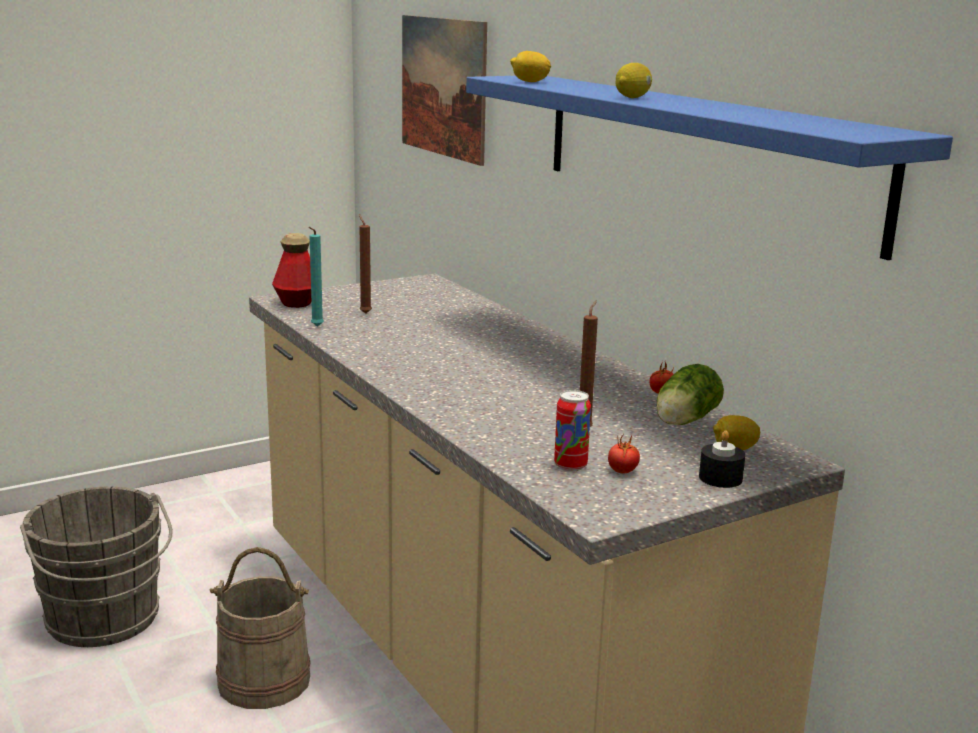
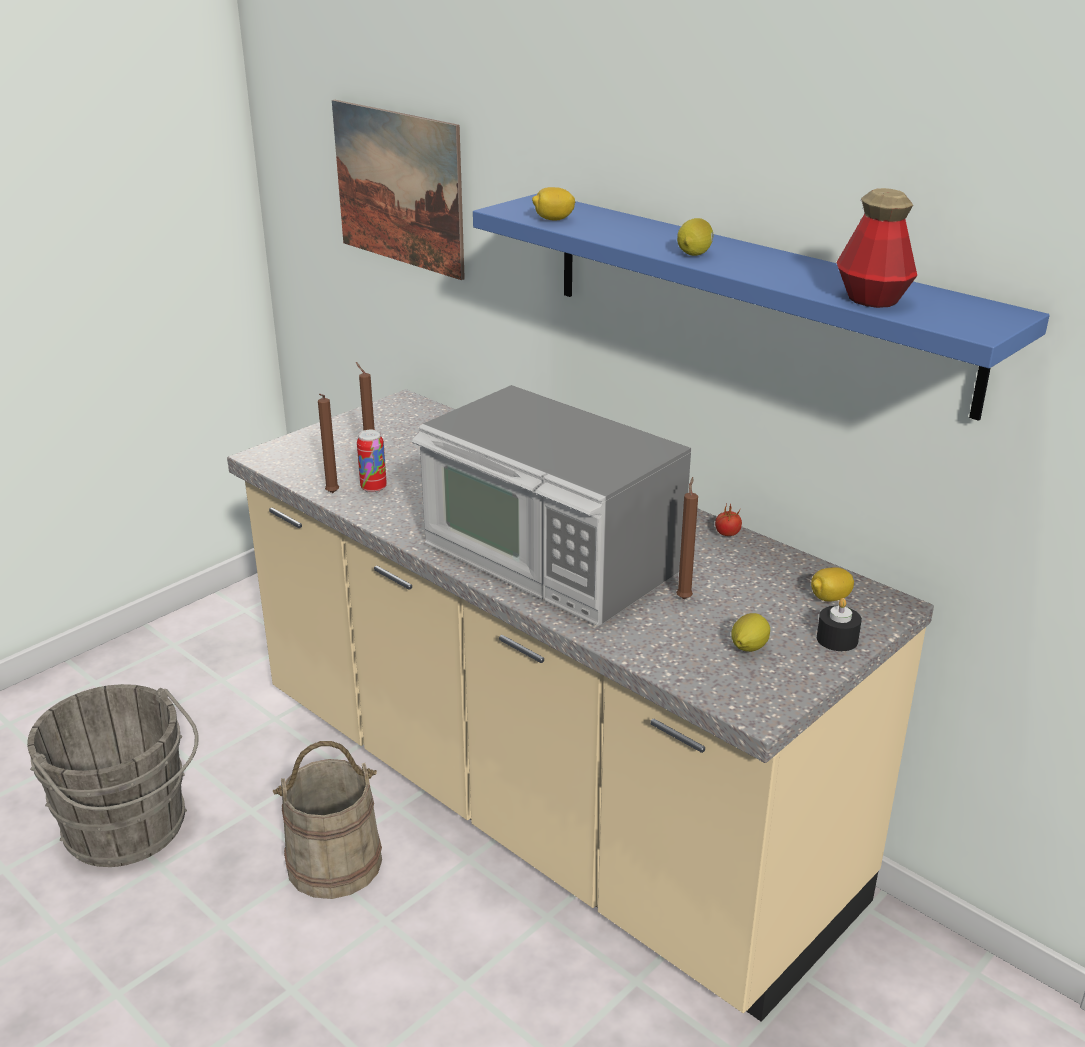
camera: 15 degrees left, 10 degrees up
bottle [272,233,311,308] -> bottle moved to [836,188,917,308]
turquoise candle [309,227,324,327] -> brown candle [318,394,339,493]
can [554,390,591,472] -> can moved to [357,430,387,493]
tomato [608,434,640,473] -> lemon [731,613,770,652]
lettuce [656,364,724,425] -> none
none -> microwave [412,385,691,626]

